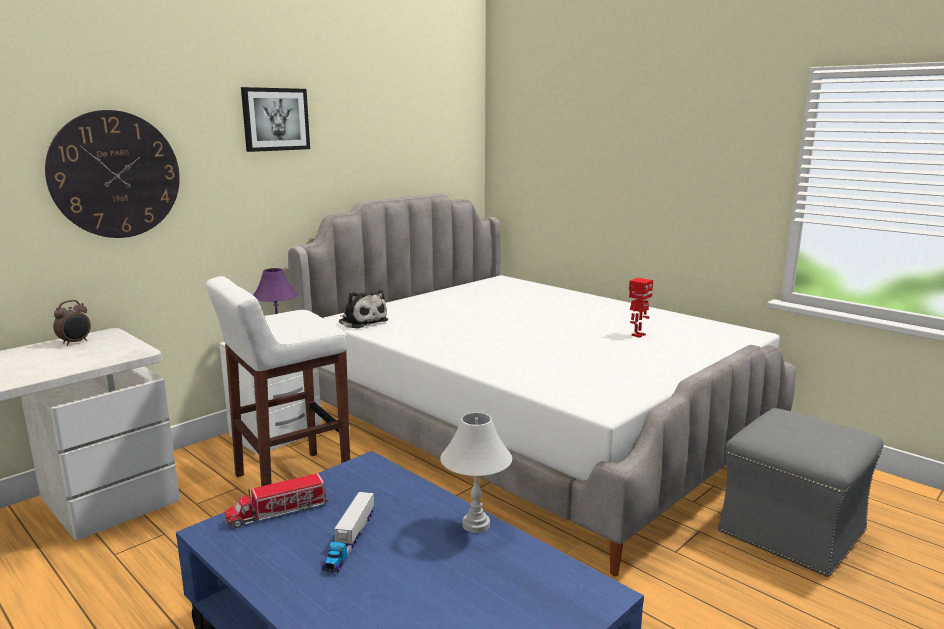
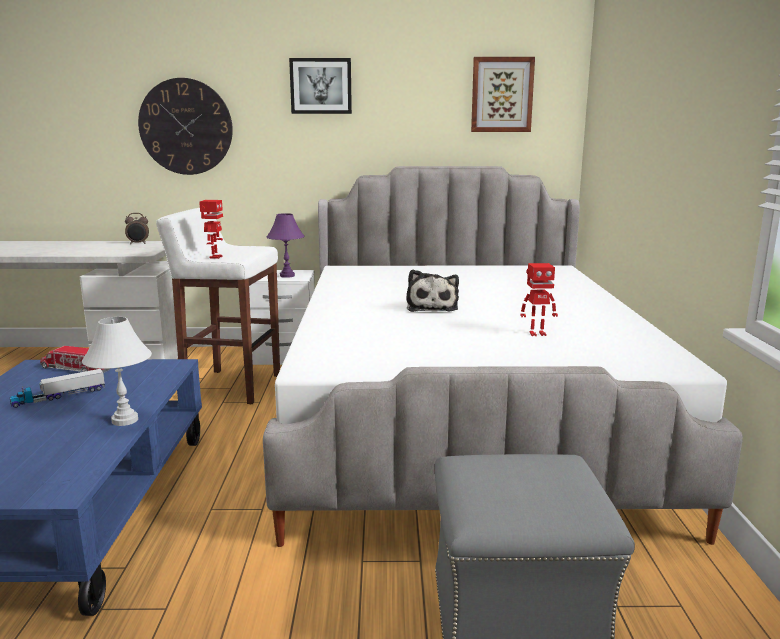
camera: 45 degrees right, 0 degrees up
plush toy [339,290,388,329] -> plush toy moved to [406,269,459,312]
none -> toy robot [199,200,223,259]
none -> picture [471,57,535,132]

